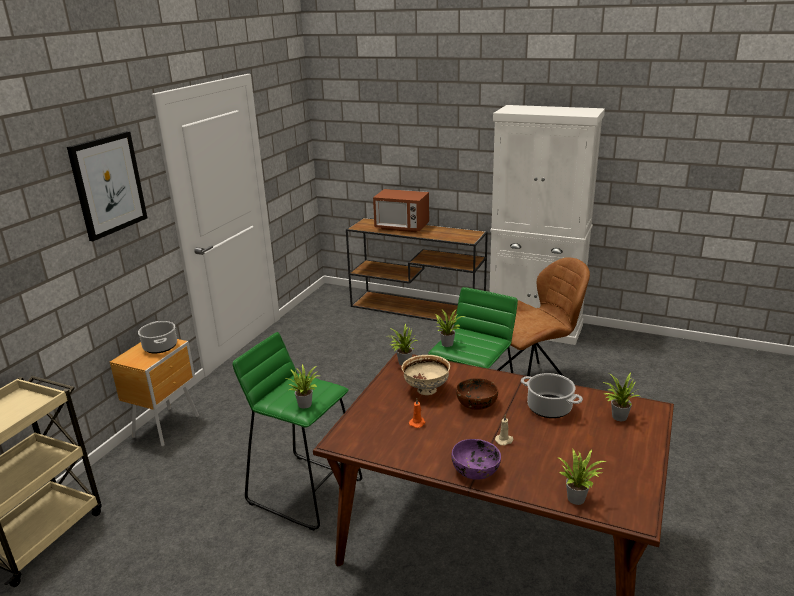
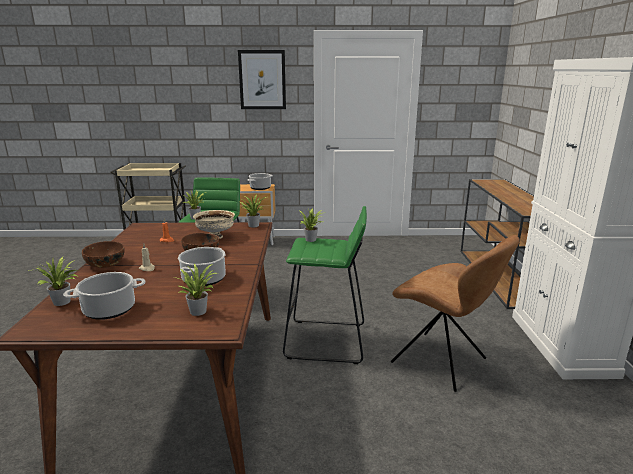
camera: 65 degrees right, 5 degrees down
microwave [373,189,429,232] -> none
purple bowl [452,439,501,480] -> brown bowl [82,241,125,268]
none -> cooking pot [63,272,146,320]

